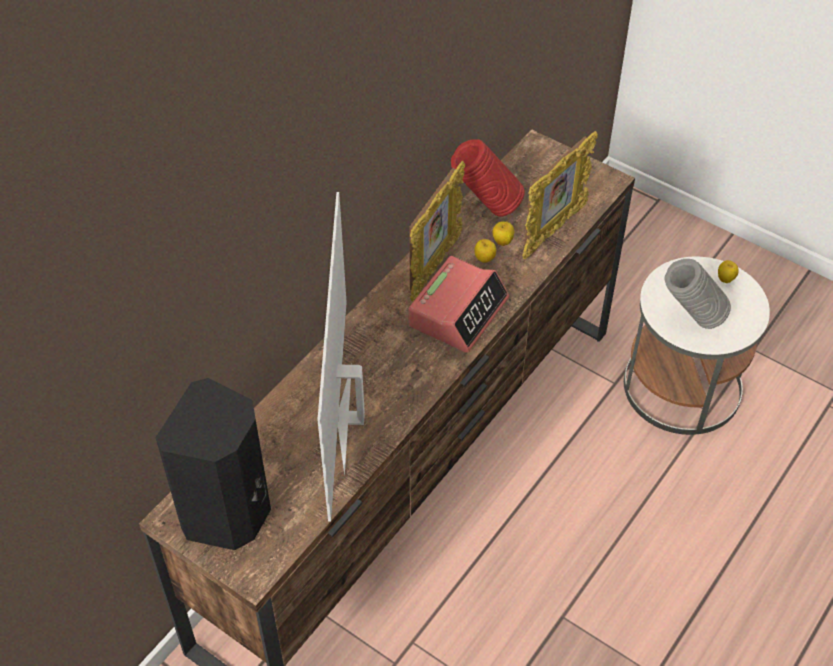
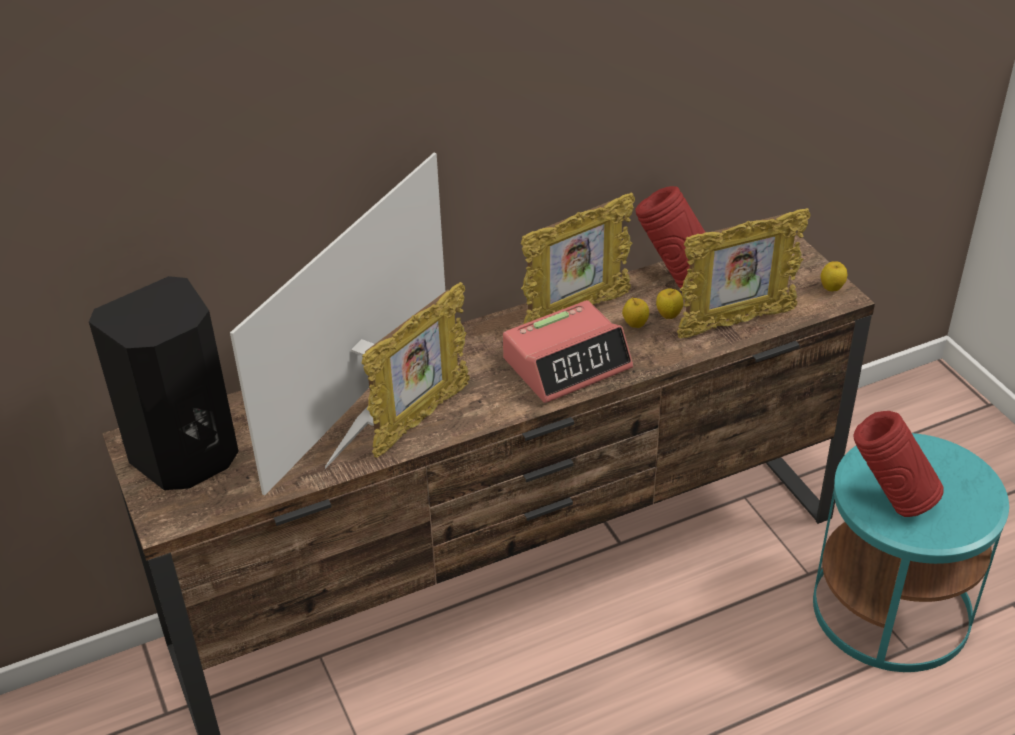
camera: 30 degrees right, 10 degrees down
white side table [624,257,770,435] -> turquoise side table [813,433,1009,672]
grey vase [665,259,731,329] -> red vase [854,411,944,517]
apple [718,260,739,283] -> apple moved to [821,261,847,291]
none -> picture frame [362,282,470,458]

